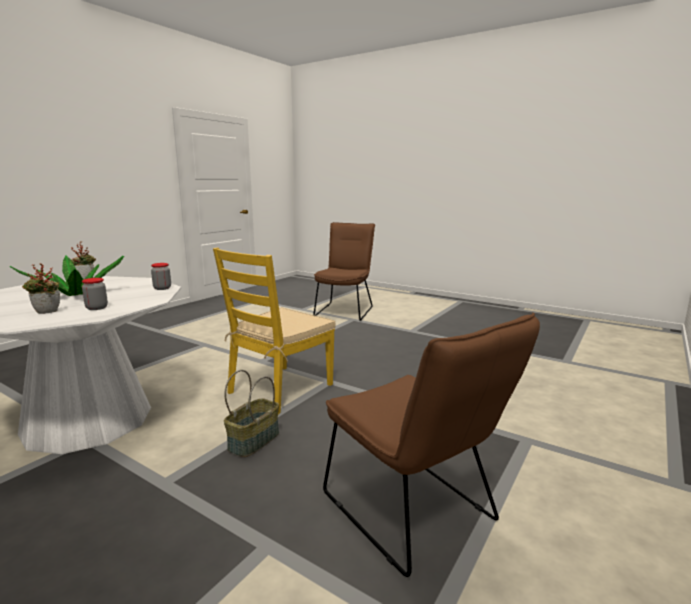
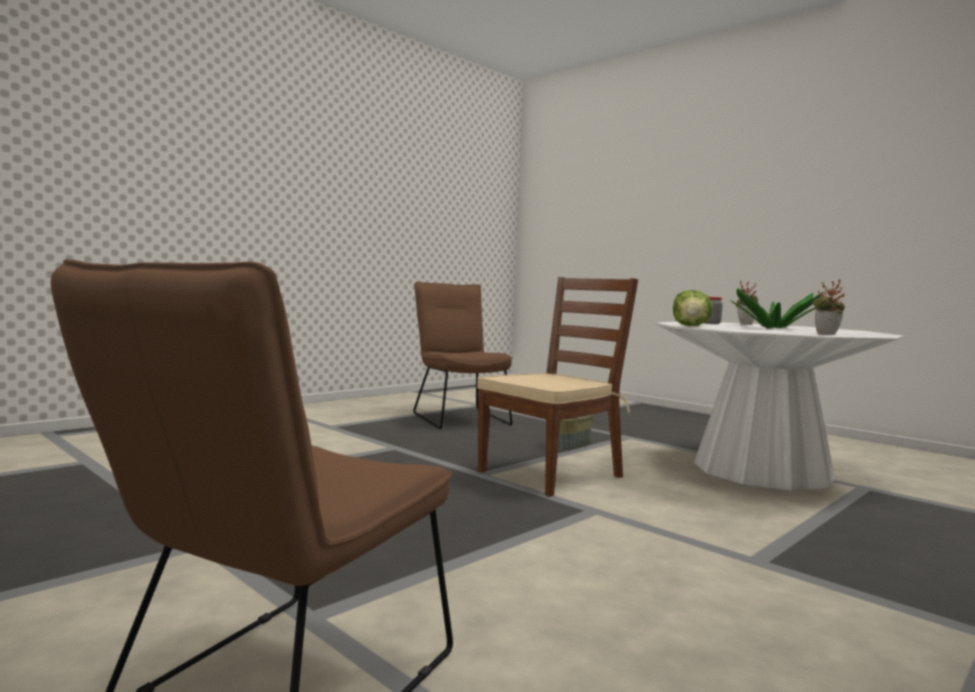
camera: 170 degrees left, 10 degrees down
jar [151,263,171,290] -> lettuce [673,290,713,326]
yellow chair [213,247,336,415] -> brown chair [477,277,638,497]

